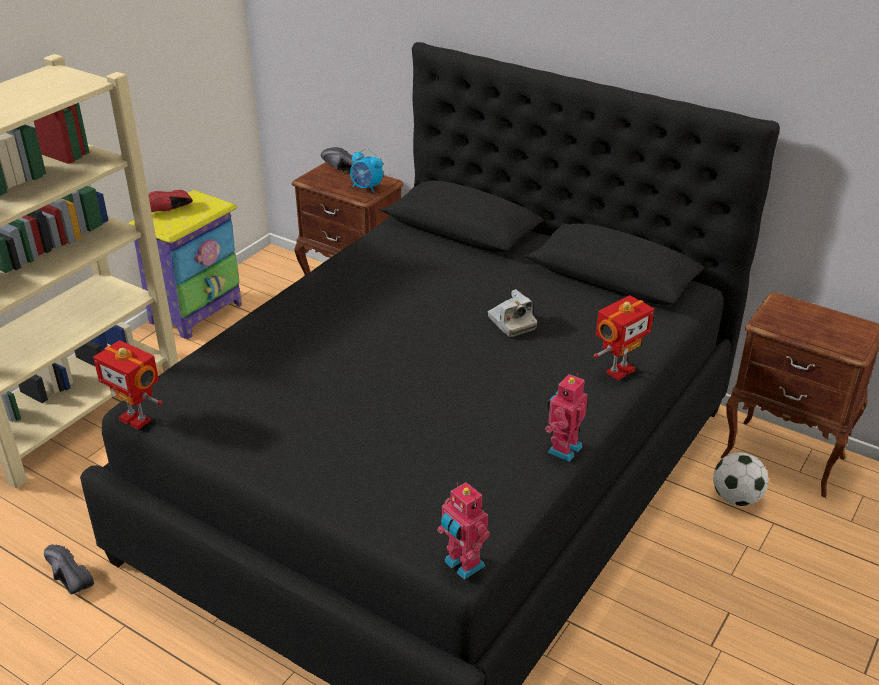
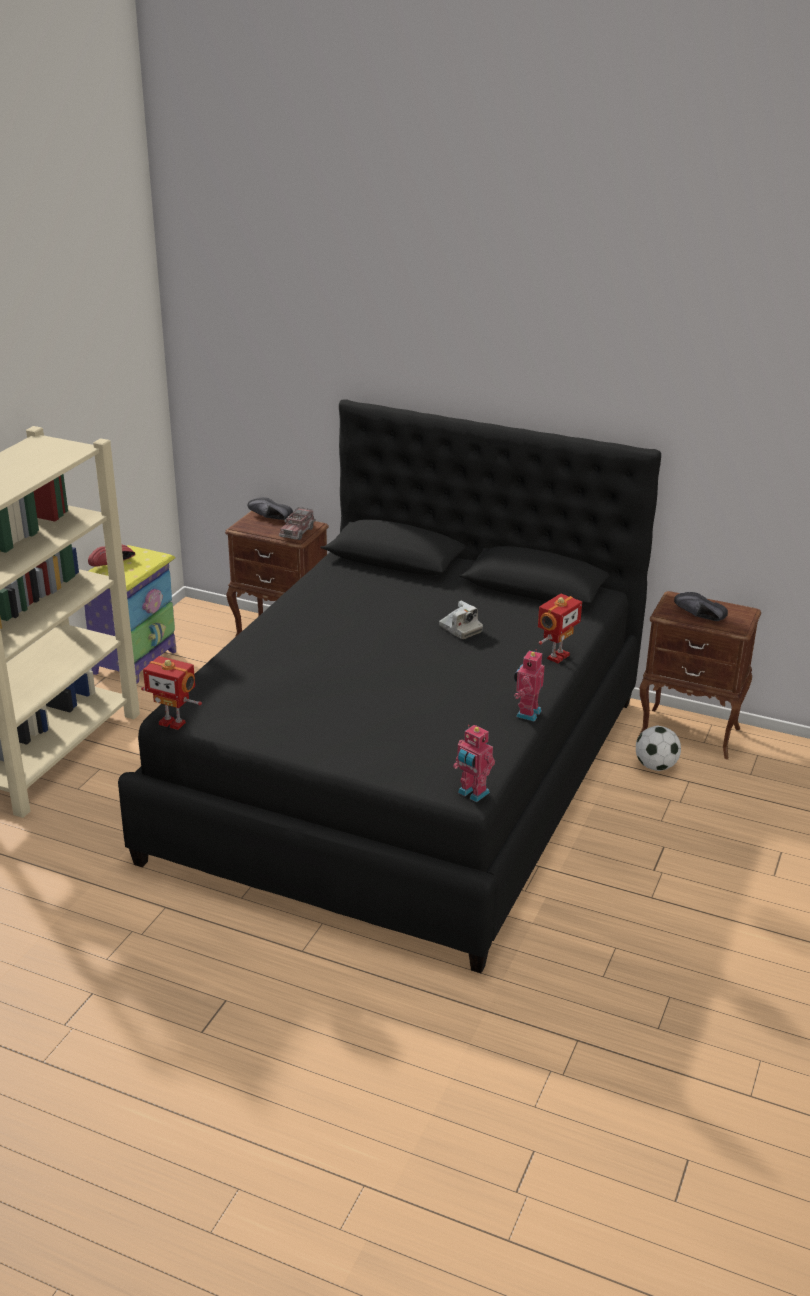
camera: 10 degrees left, 5 degrees down
black shoe [44,544,94,594] -> black shoe moved to [674,592,728,621]
alarm clock [350,149,383,193] -> toy truck [279,507,316,540]

